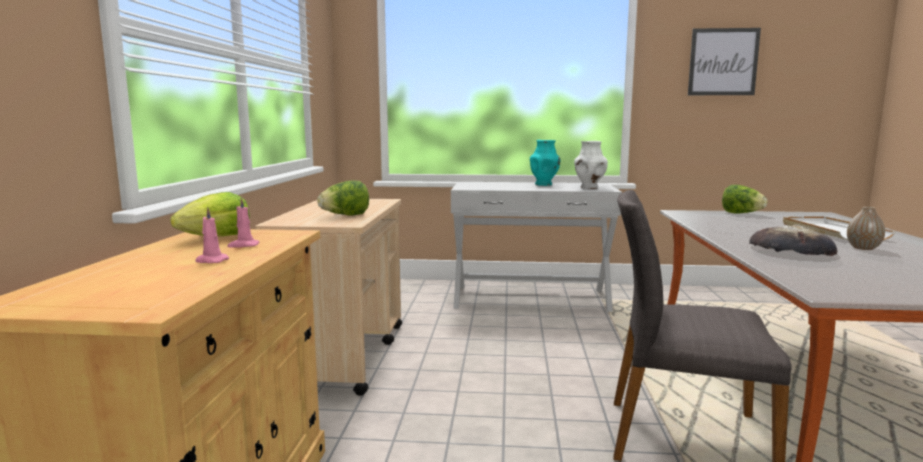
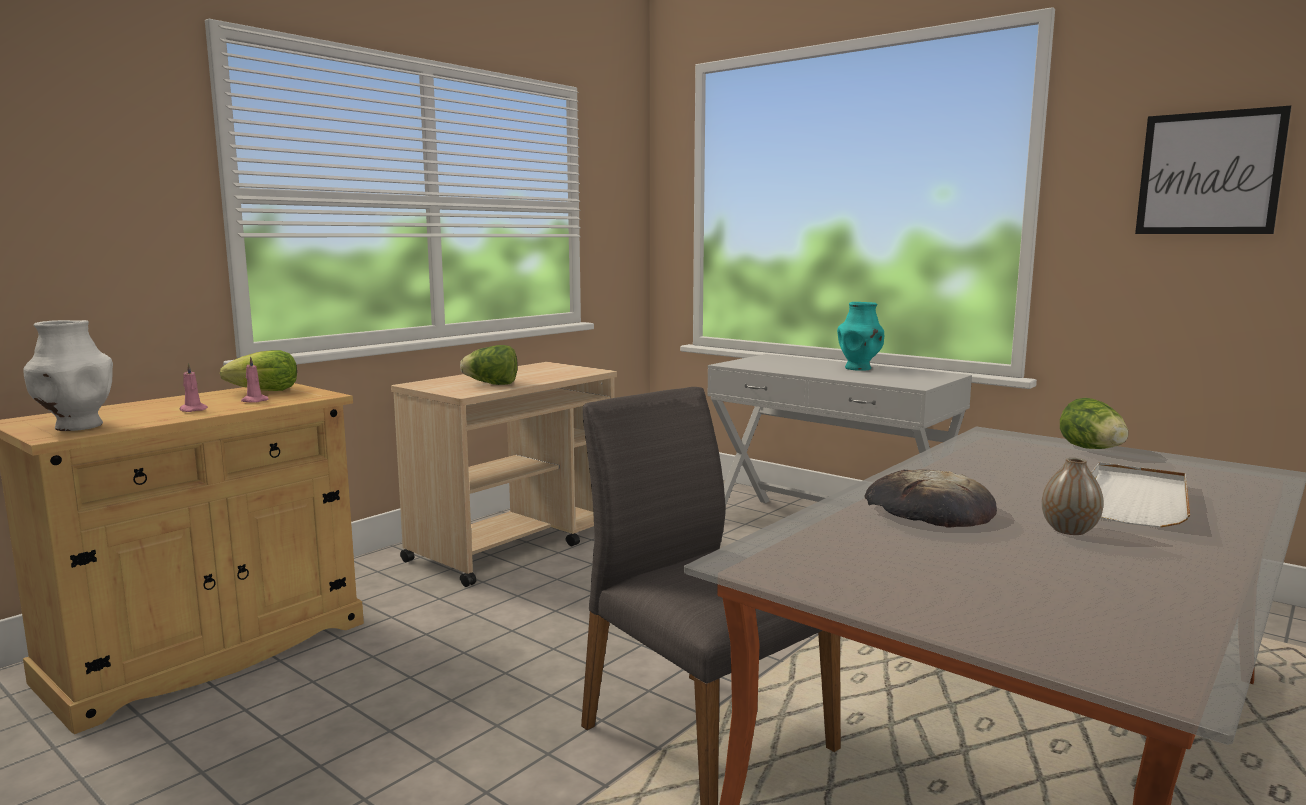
camera: 35 degrees right, 0 degrees up
white vase [574,141,608,189] -> white vase moved to [24,320,113,431]

